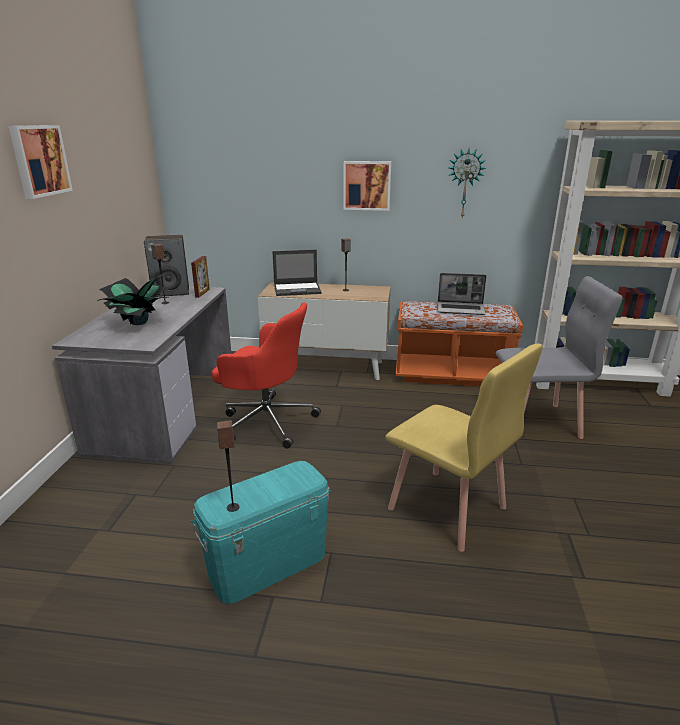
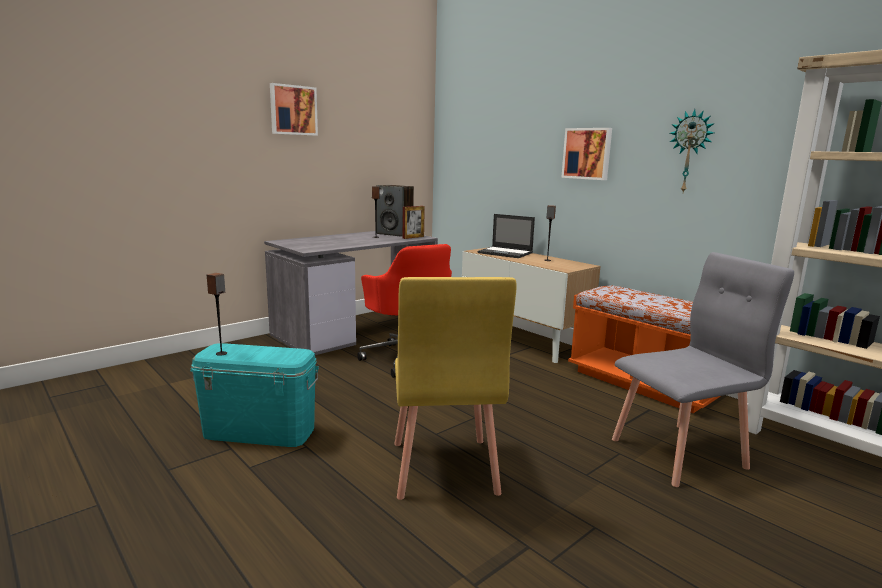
camera: 40 degrees right, 10 degrees down
potted plant [97,273,168,325] -> none
laptop [437,273,486,315] -> none
grey chair [496,276,623,439] -> grey chair turned 60 degrees counterclockwise [612,252,794,487]

